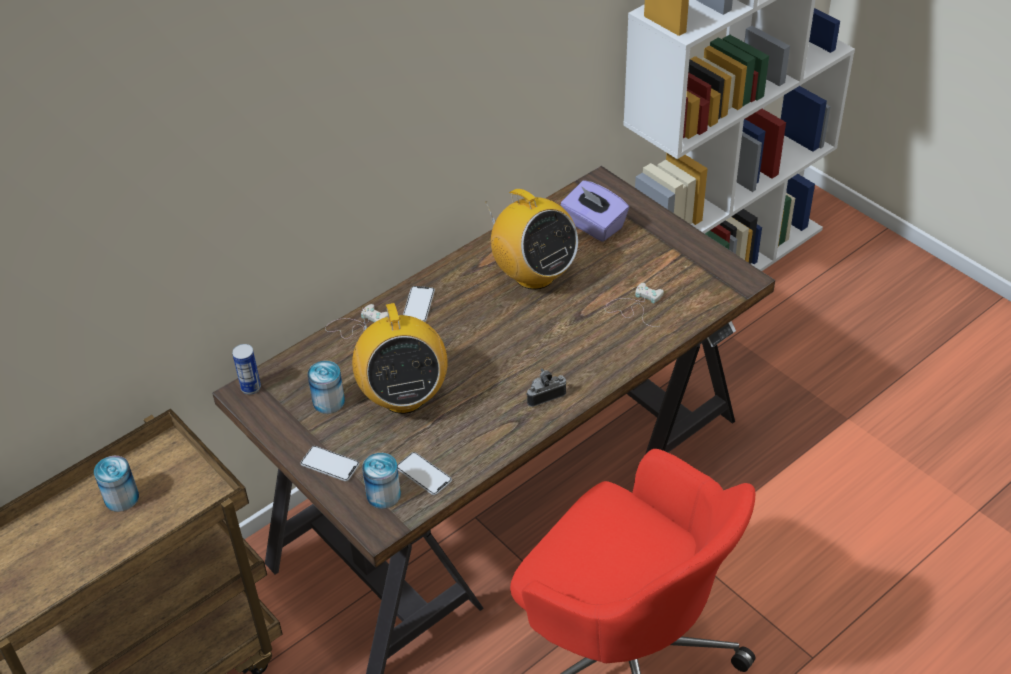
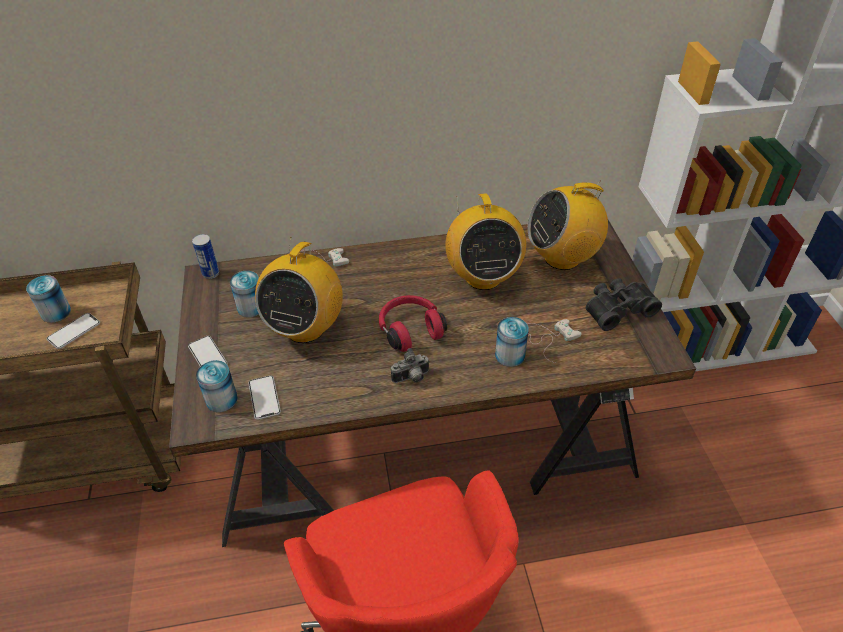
camera: 30 degrees right, 0 degrees up
phone [403,286,435,322] -> phone moved to [47,313,100,349]
camera [526,368,566,407] -> camera turned 150 degrees clockwise [391,348,430,383]
purple tissue box [561,180,629,242] -> radio [528,180,608,270]
none -> red headphones [379,295,447,352]
none -> can [495,317,529,367]
none -> black binoculars [586,278,662,331]

